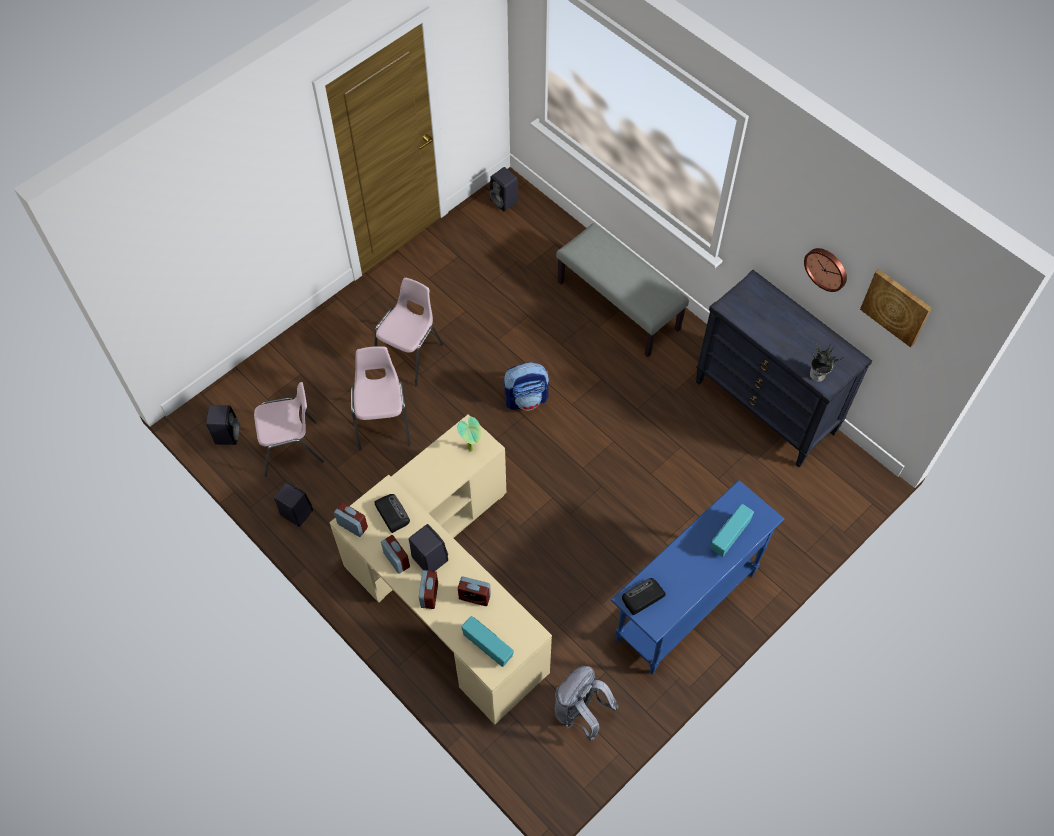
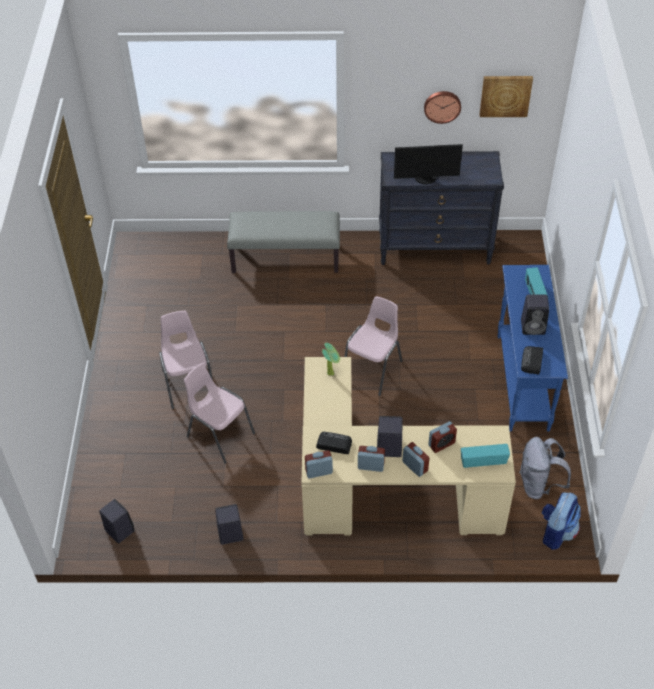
camera: 45 degrees left, 10 degrees down
pink chair [254,382,324,477] -> pink chair moved to [344,296,402,396]
black speaker [489,167,518,211] -> black speaker moved to [521,294,549,335]
backpack [504,362,549,411] -> backpack moved to [542,492,581,550]
potted plant [810,342,843,382] -> none
none -> monitor [394,144,463,184]

